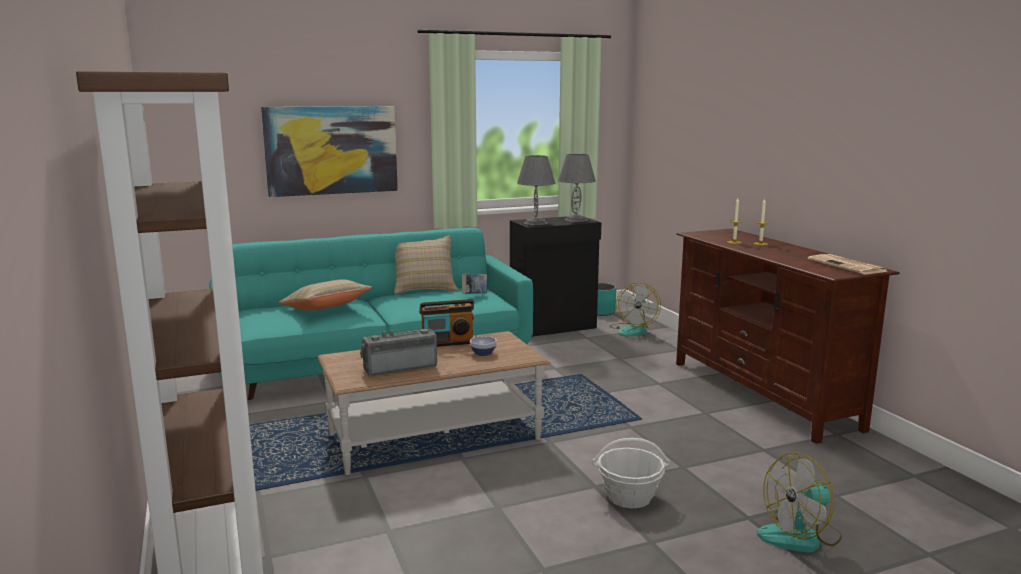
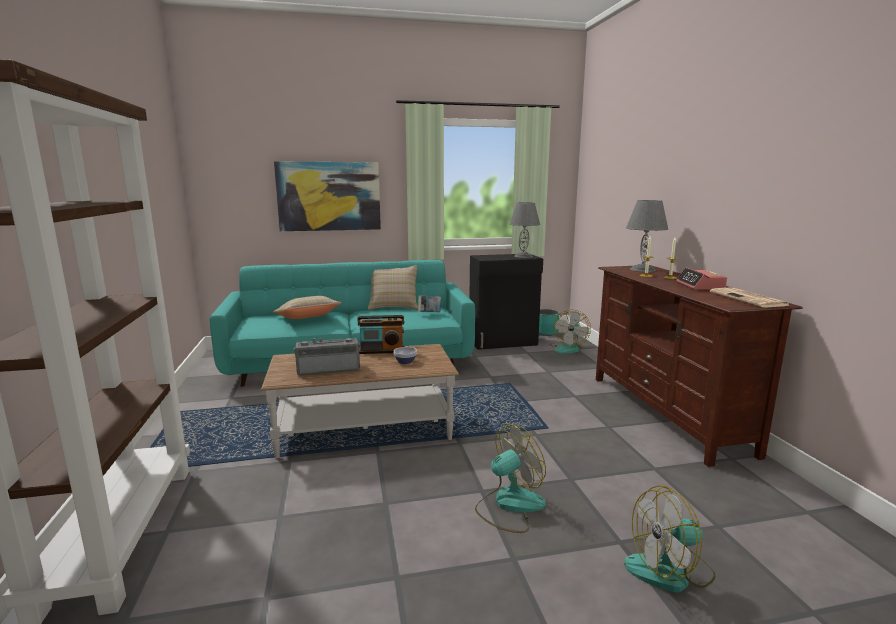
camera: 10 degrees right, 0 degrees up
grey table lamp [517,155,555,225] -> grey table lamp moved to [626,200,668,272]
basket [592,438,670,508] -> fan [475,423,546,533]
none -> alarm clock [676,267,727,290]

